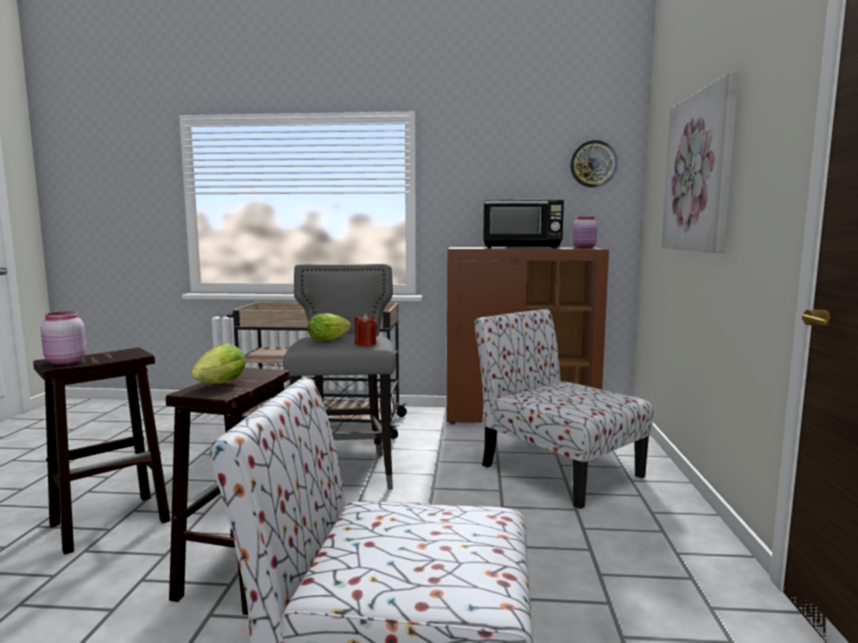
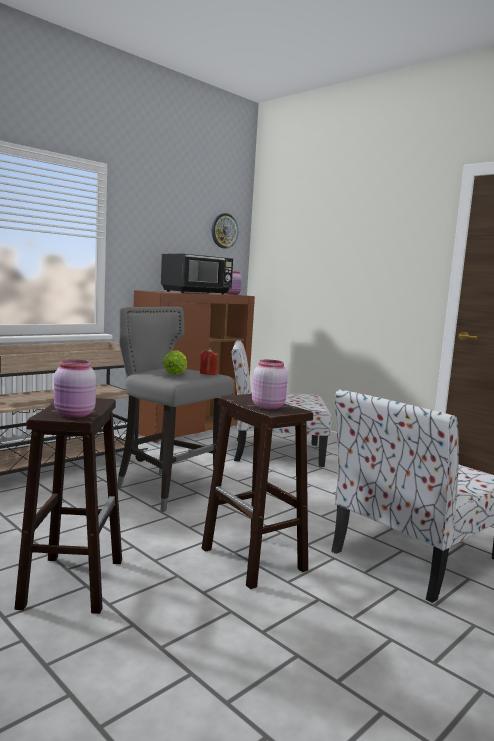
camera: 50 degrees left, 0 degrees up
lettuce [192,343,246,384] -> pink jar [252,360,288,409]
picture [661,72,739,253] -> none

